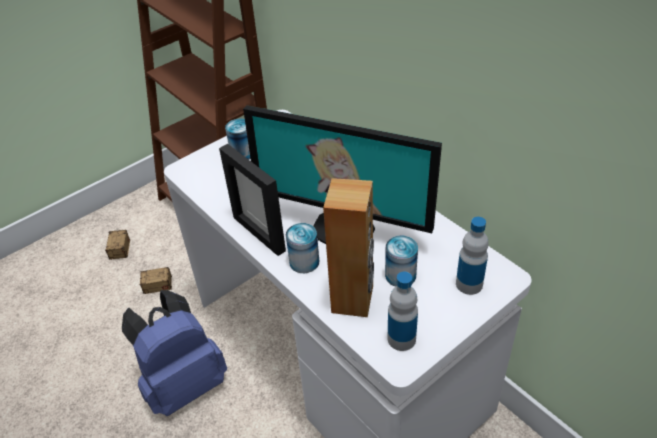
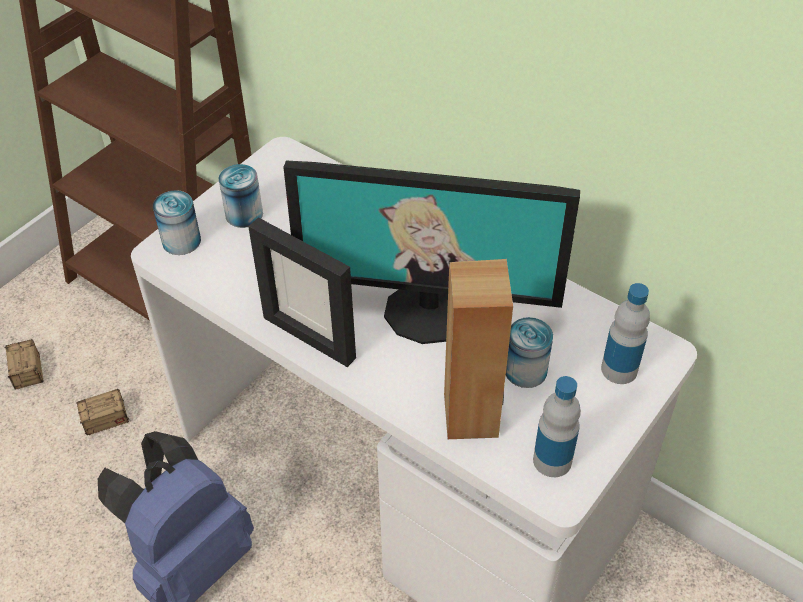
camera: 15 degrees left, 5 degrees up
can [286,223,319,273] -> can moved to [153,190,201,255]

